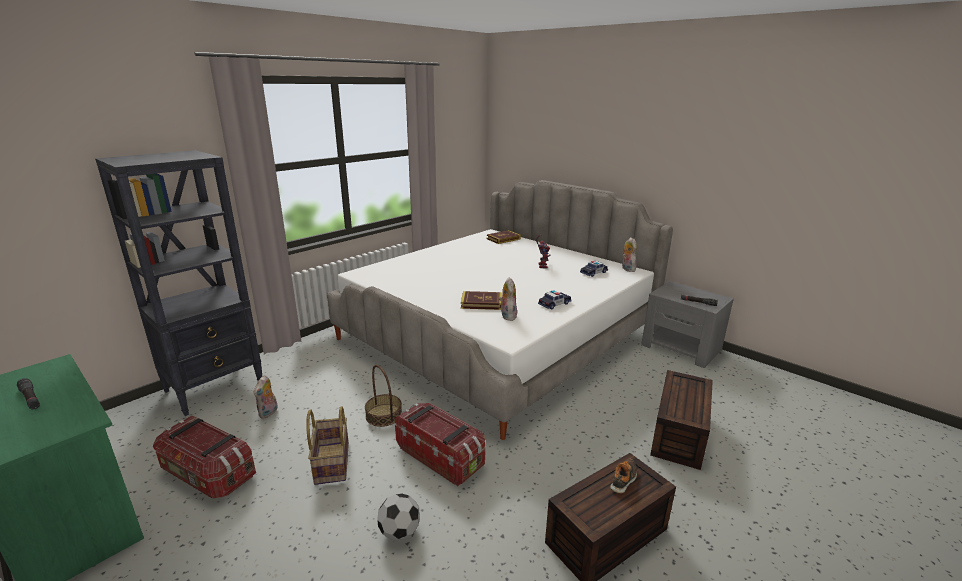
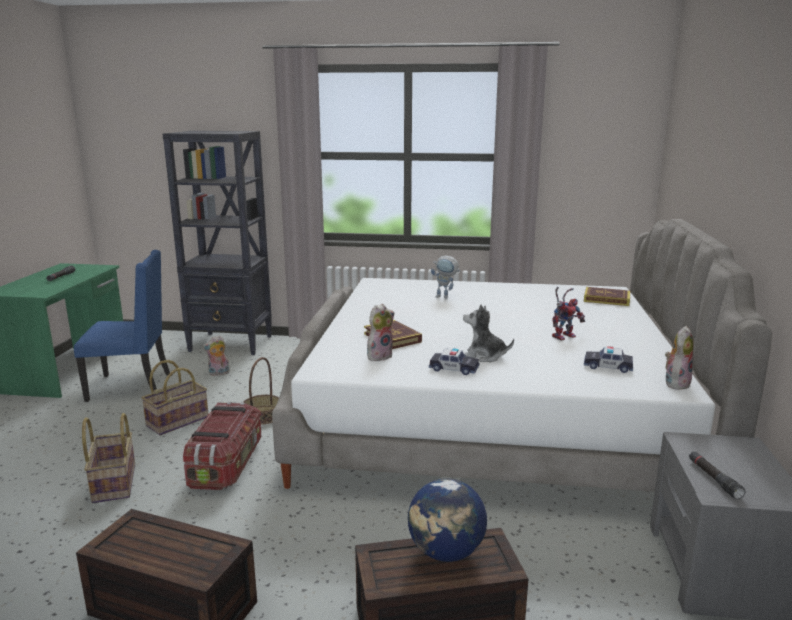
camera: 55 degrees right, 5 degrees down
storage box [153,415,256,499] -> blue chair [74,250,170,402]
football [377,493,419,541] -> basket [82,413,135,503]
shoe [610,459,637,493] -> none
none -> globe [408,478,487,562]
none -> toy robot [431,255,461,299]
none -> plush toy [463,305,514,362]

